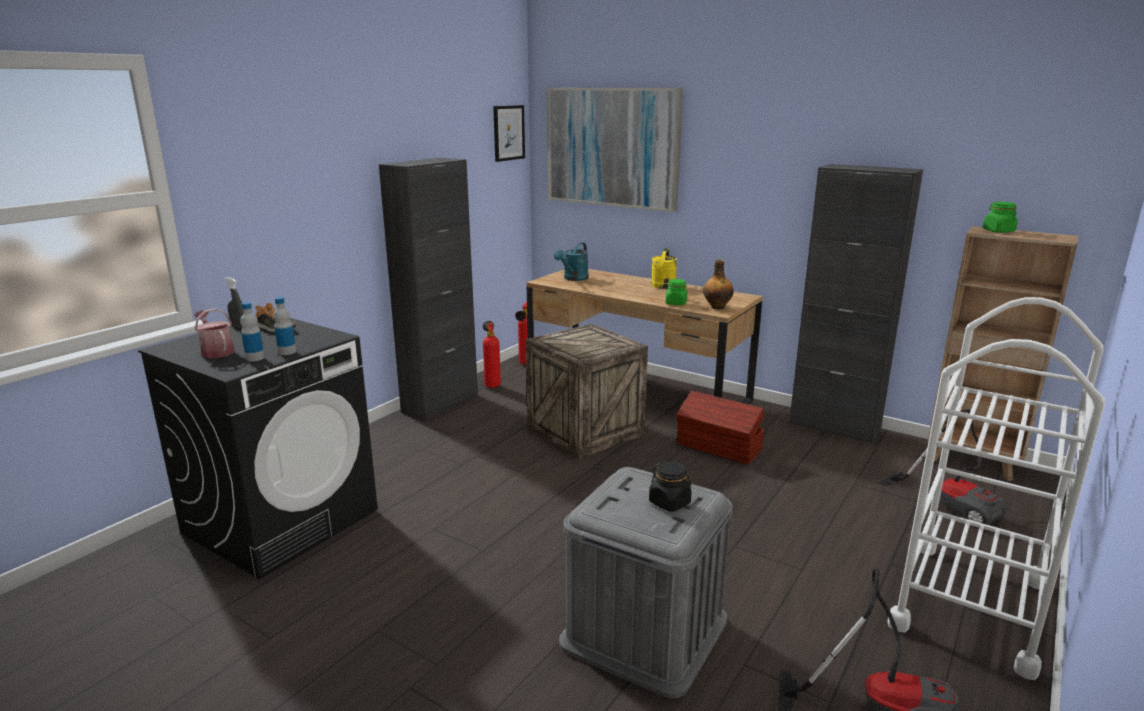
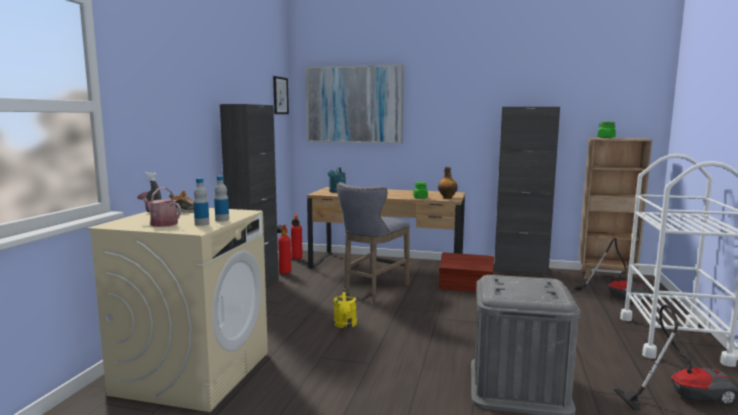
camera: 20 degrees left, 10 degrees down
black washing machine [138,318,378,579] -> beige washing machine [87,208,268,412]
crate [525,324,648,459] -> grey stool [337,182,410,301]
black jar [649,461,692,512] -> none
yellow watering can [651,248,677,289] -> yellow watering can moved to [334,288,357,328]

